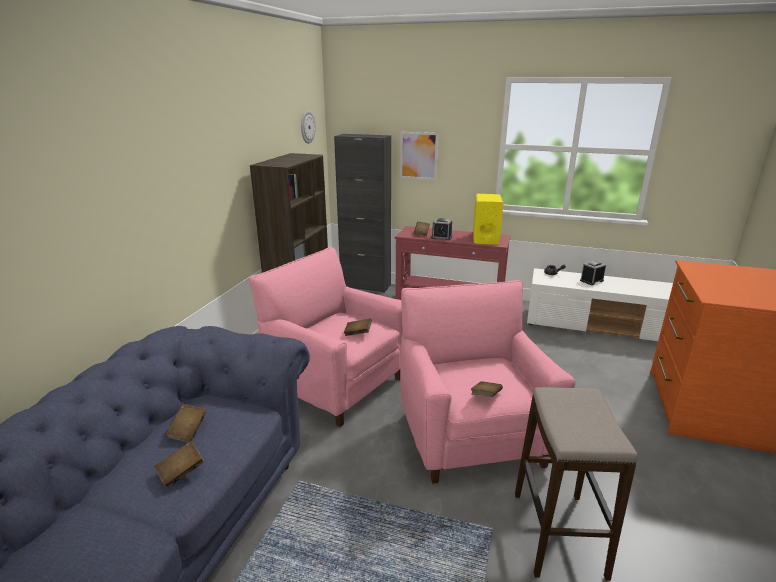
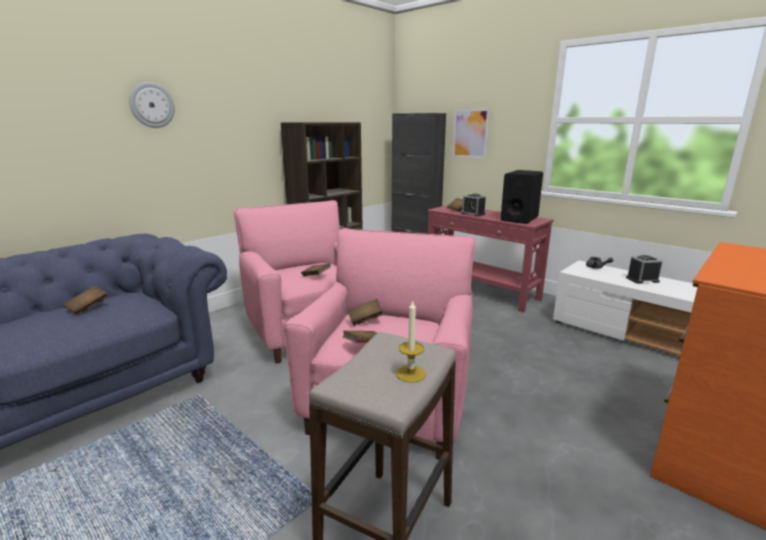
camera: 25 degrees right, 5 degrees down
brown book [154,441,204,488] -> brown book moved to [347,299,384,326]
wall clock [301,111,316,144] -> wall clock moved to [129,82,175,128]
yellow speaker [473,194,503,245] -> black speaker [501,170,543,224]
none -> candle [396,300,426,382]

